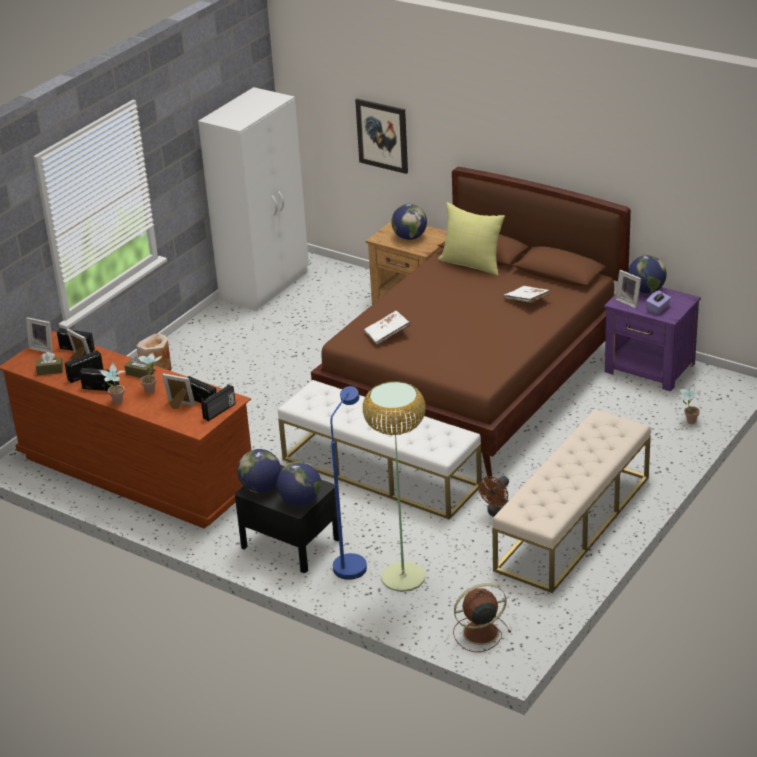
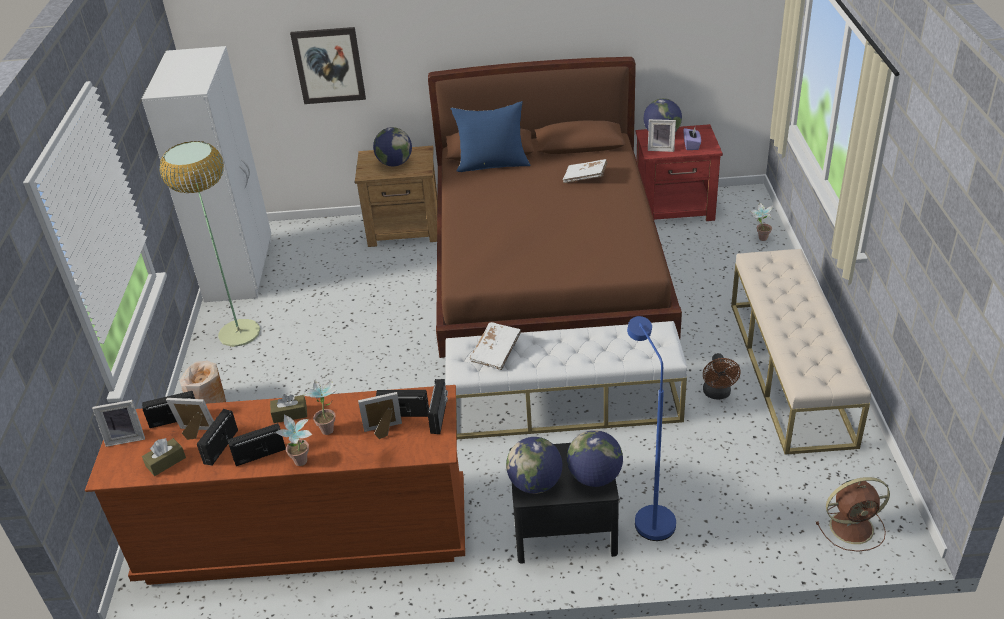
camera: 35 degrees left, 5 degrees up
floor lamp [362,381,426,592] -> floor lamp moved to [159,141,260,347]
white book [364,311,410,345] -> white book moved to [470,322,521,370]
yellow pillow [438,202,505,276] -> blue pillow [451,101,530,172]
brown fan [453,583,511,652] -> brown fan turned 135 degrees counterclockwise [816,477,890,552]
purple nightstand [604,287,701,391] -> red nightstand [636,124,723,221]

